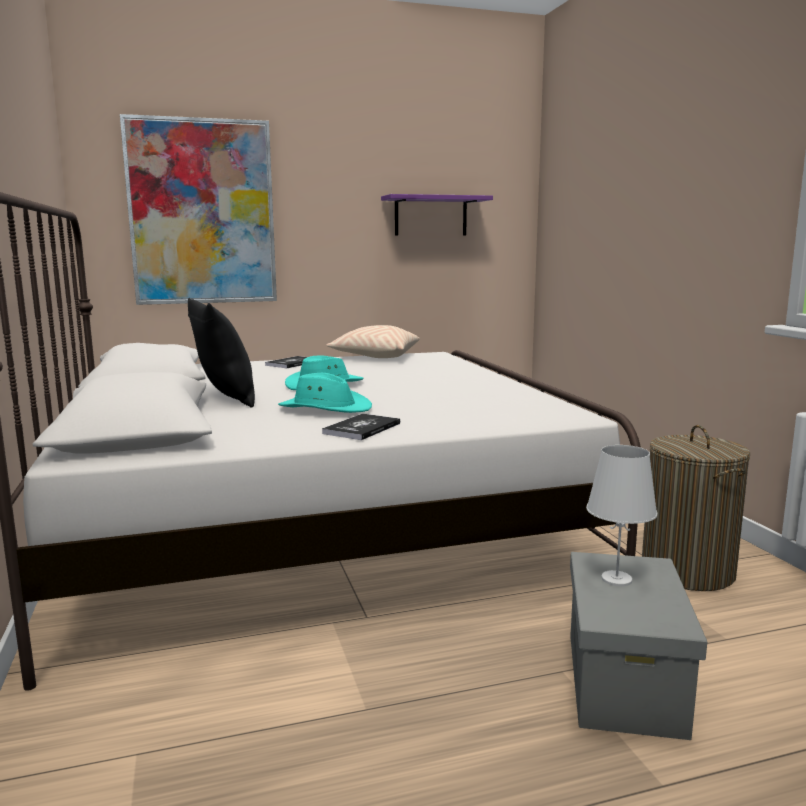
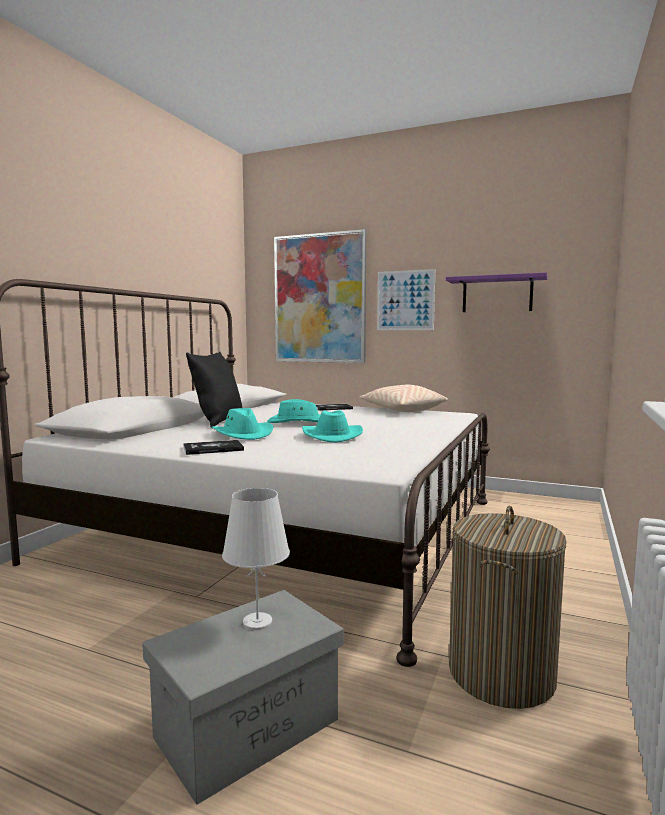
camera: 40 degrees right, 5 degrees down
none -> turquoise hat [302,410,363,443]
none -> picture [377,269,435,330]

